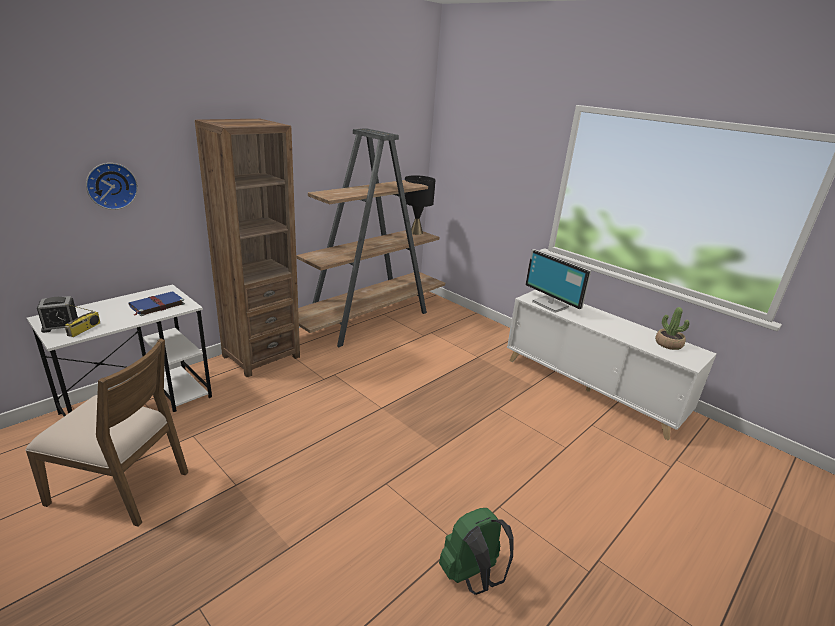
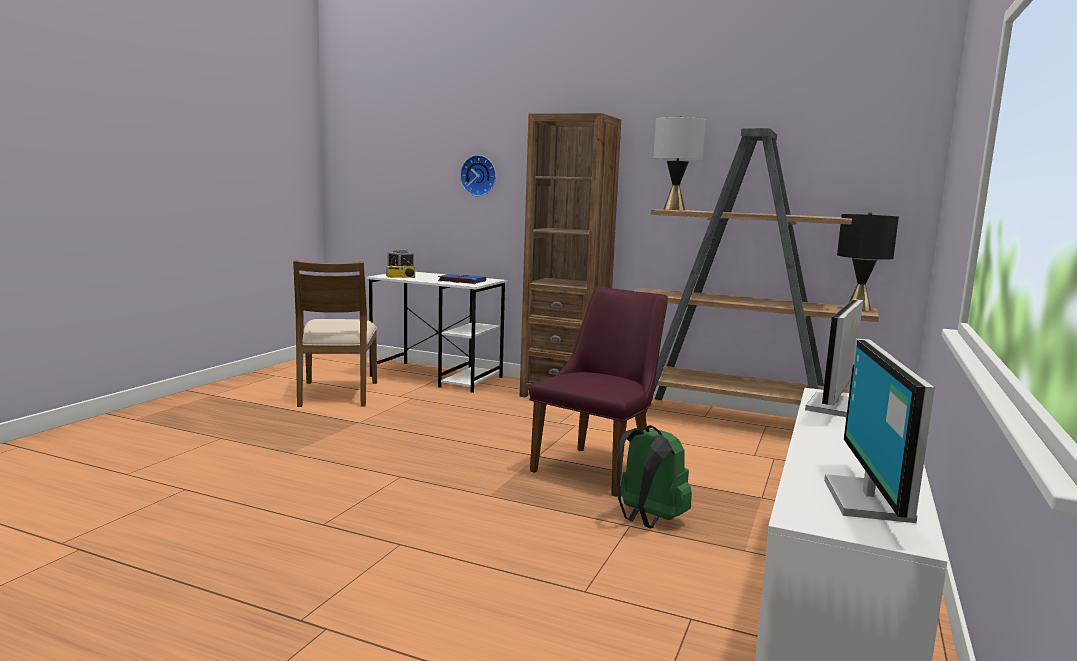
camera: 70 degrees right, 15 degrees down
green backpack [439,508,514,595] -> green backpack moved to [617,425,692,529]
potted plant [655,307,690,350] -> monitor [824,339,935,523]
none -> purple chair [529,287,668,497]
none -> grey table lamp [653,116,706,210]

